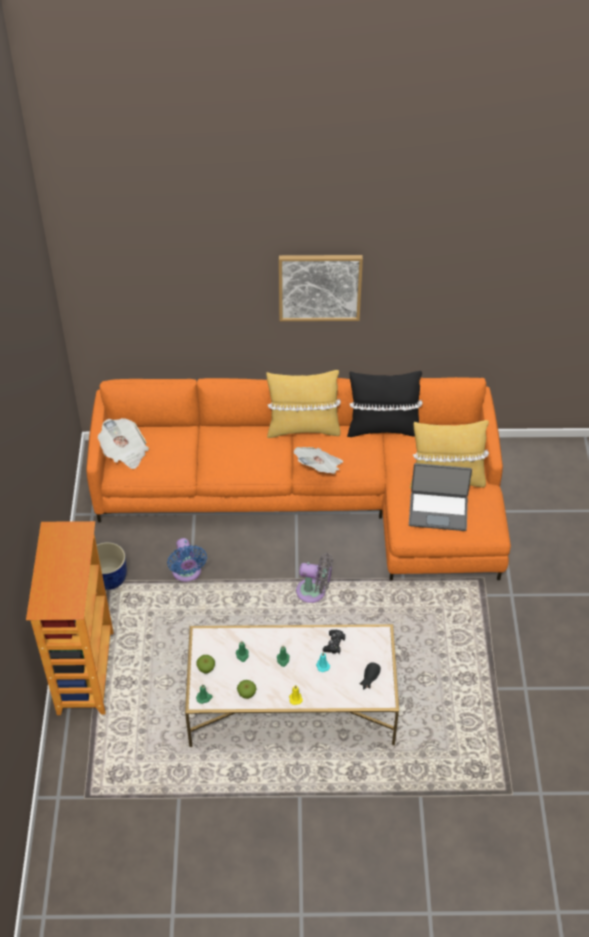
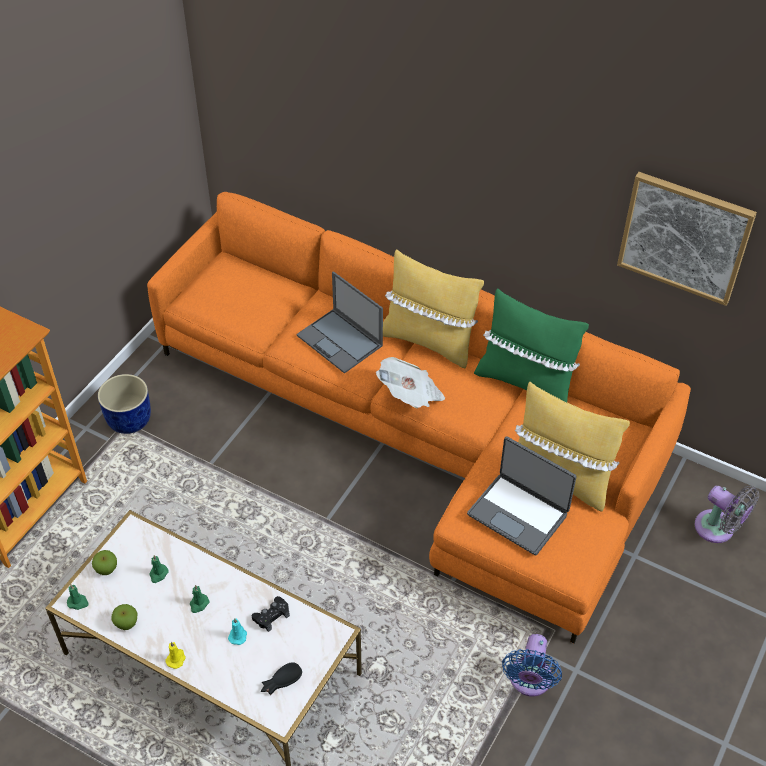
camera: 30 degrees right, 0 degrees up
newspaper [98,418,149,469] -> none
blue fan [167,538,207,582] -> blue fan moved to [502,634,562,696]
picture [279,255,363,321] -> picture moved to [617,172,757,306]
grey fan [296,553,333,603] -> grey fan moved to [695,486,759,543]
black pillow [347,371,423,437] -> green pillow [474,288,589,402]
none -> laptop [296,271,383,374]

